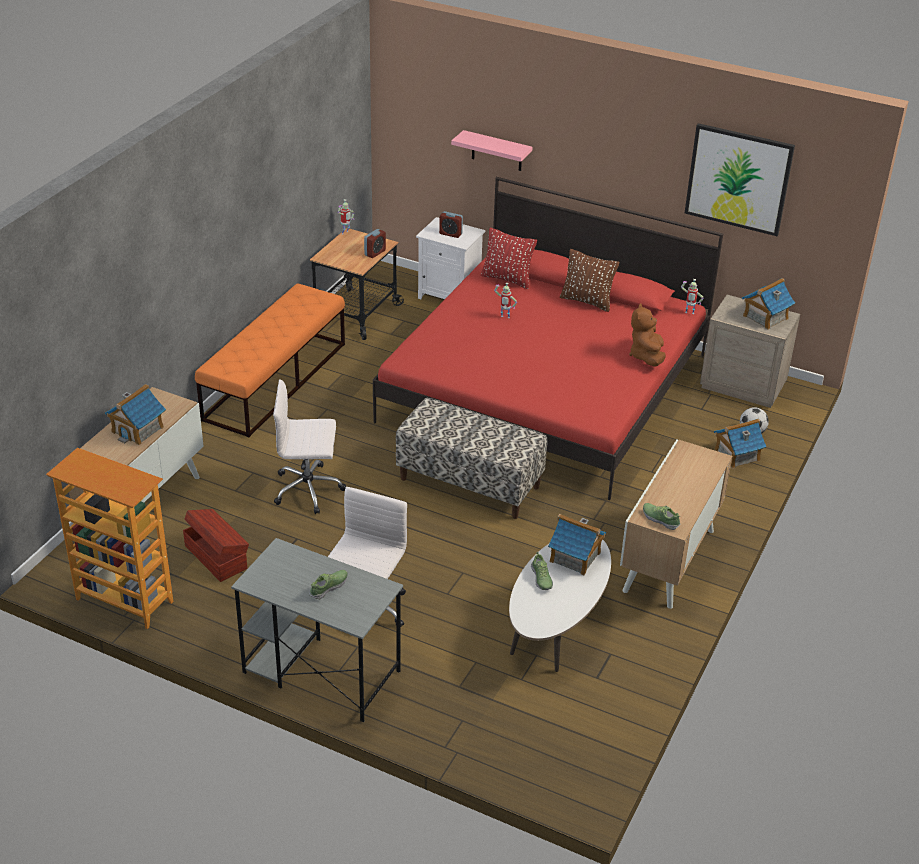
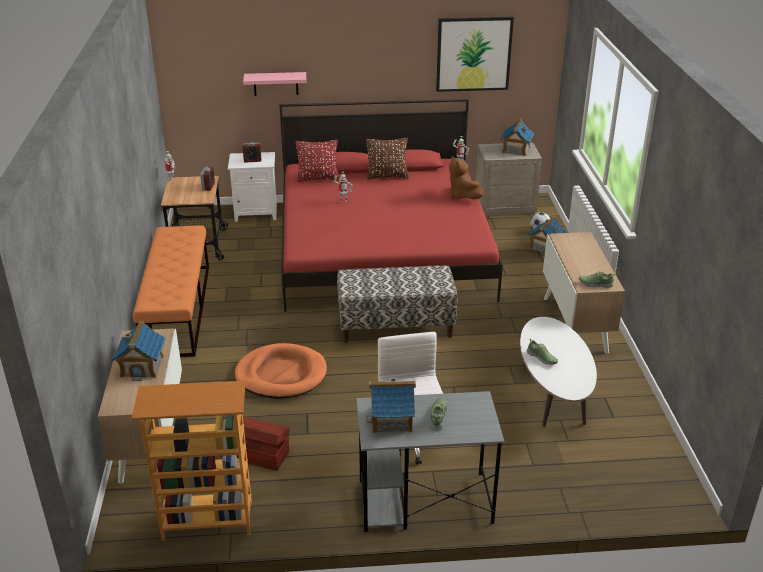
camera: 30 degrees left, 5 degrees down
white office chair [273,379,346,514] -> orange dog bed [234,343,327,399]
toy house [548,514,606,575] -> toy house moved to [367,378,416,433]

